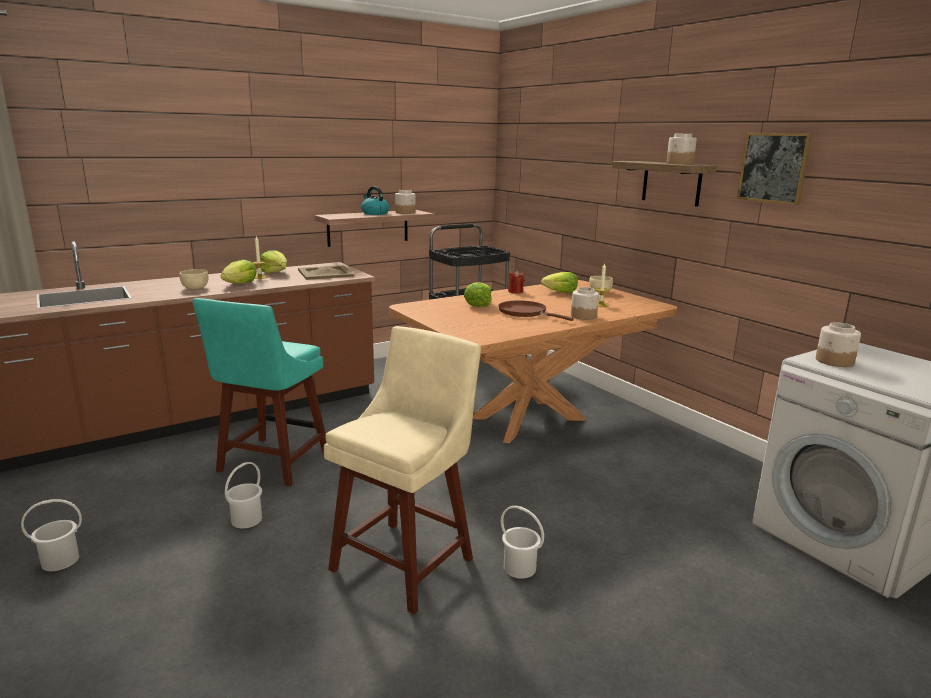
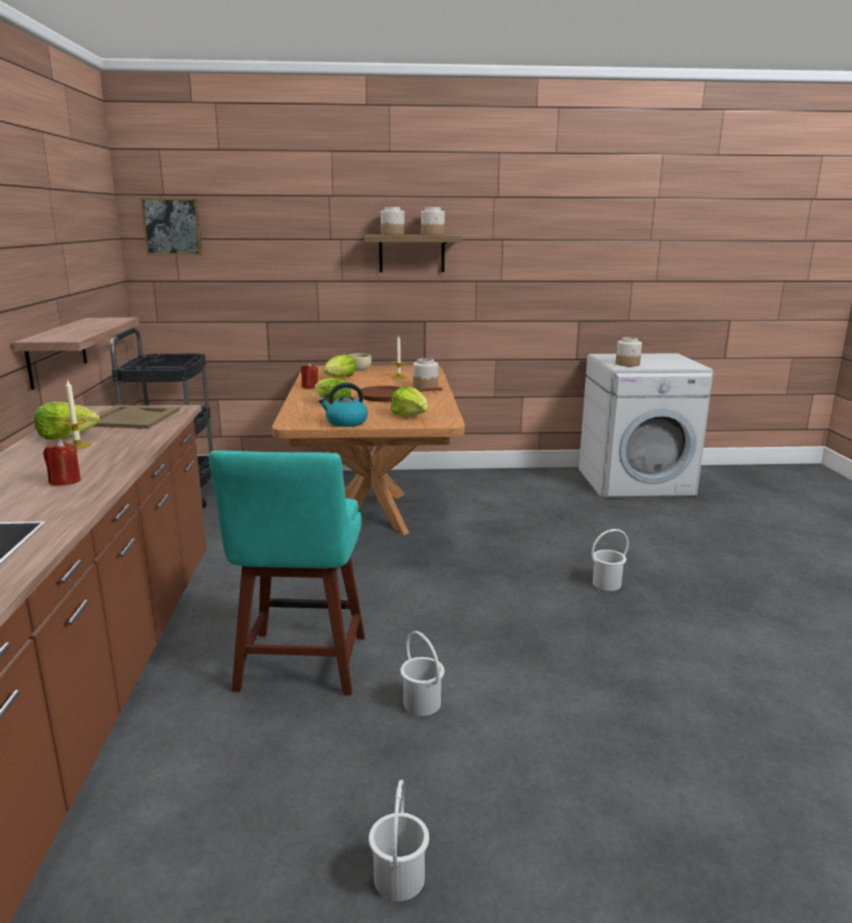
camera: 60 degrees left, 0 degrees up
beige bowl [179,269,209,289] -> red candle [43,440,81,486]
turquoise chair [193,298,326,486] -> turquoise chair turned 45 degrees clockwise [209,450,365,696]
lettuce [221,260,257,283] -> lettuce moved to [391,387,429,417]
beige chair [324,326,481,614] -> none
kettle [361,186,389,215] -> kettle moved to [319,383,368,427]
jar [395,190,416,214] -> jar moved to [381,207,405,235]
picture [737,133,812,205] -> picture moved to [140,198,202,255]

